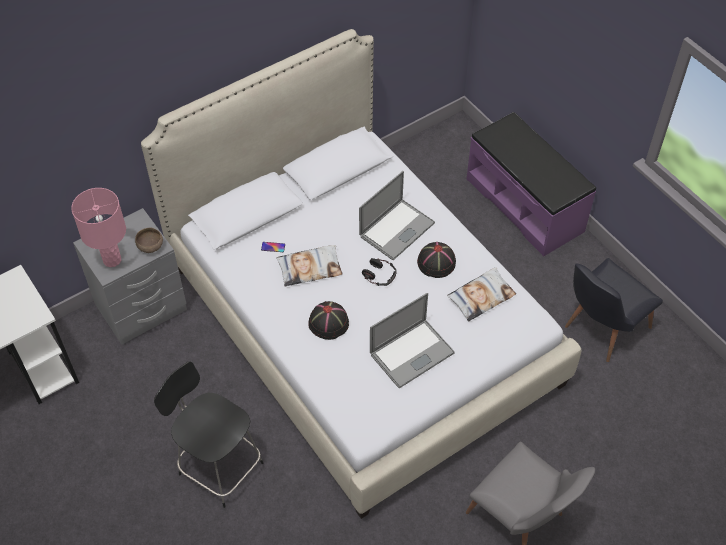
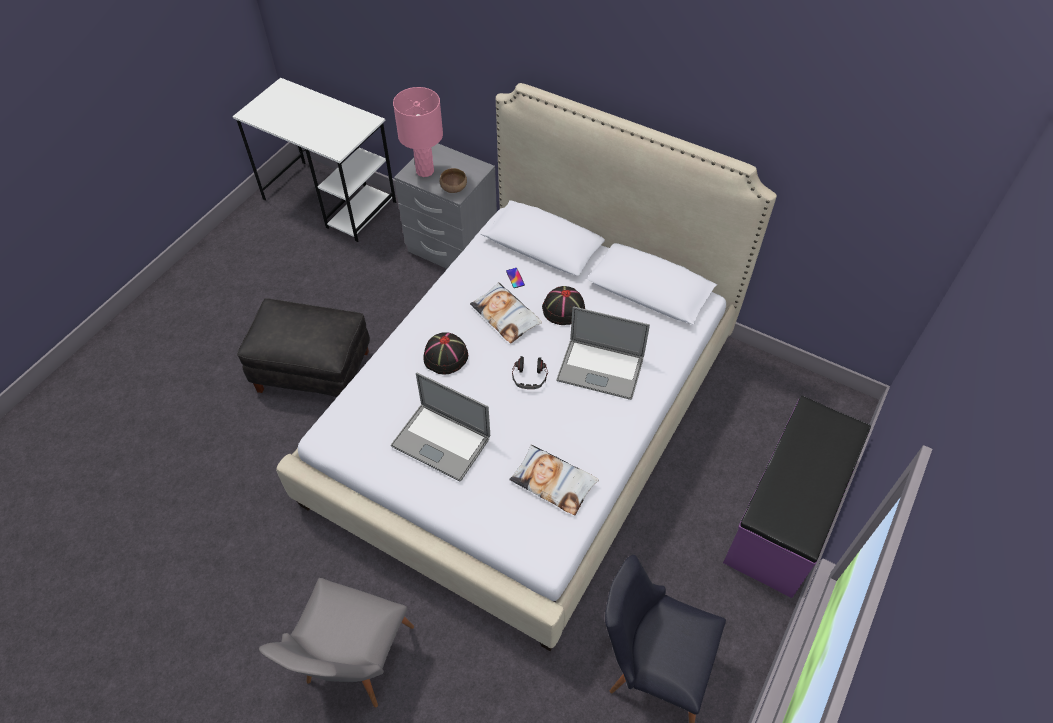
camera: 65 degrees right, 0 degrees up
black chair [154,361,263,508] -> black ottoman [237,299,370,397]
black hat [417,242,456,278] -> black hat moved to [542,286,585,325]

